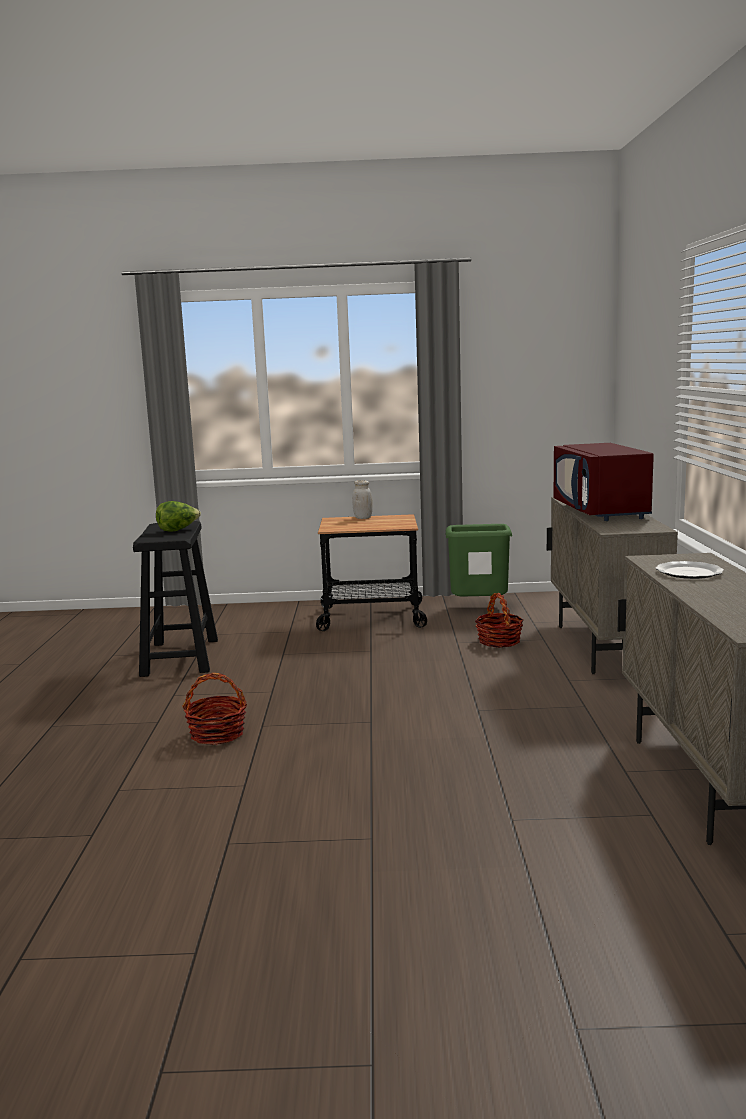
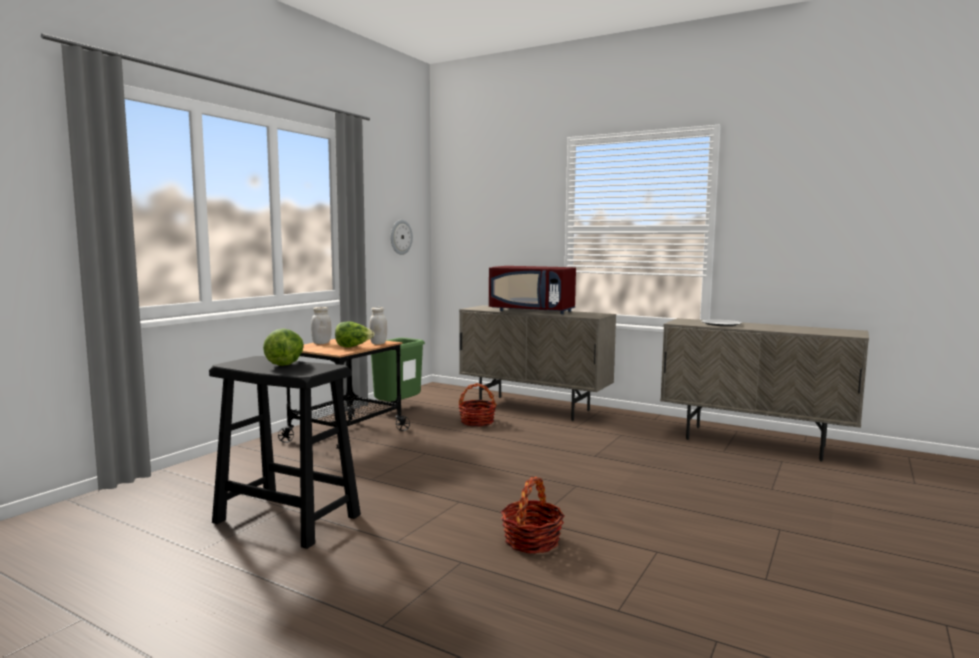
camera: 60 degrees left, 5 degrees down
none -> lettuce [335,321,375,347]
none -> white jar [369,307,387,344]
none -> wall clock [391,220,413,255]

